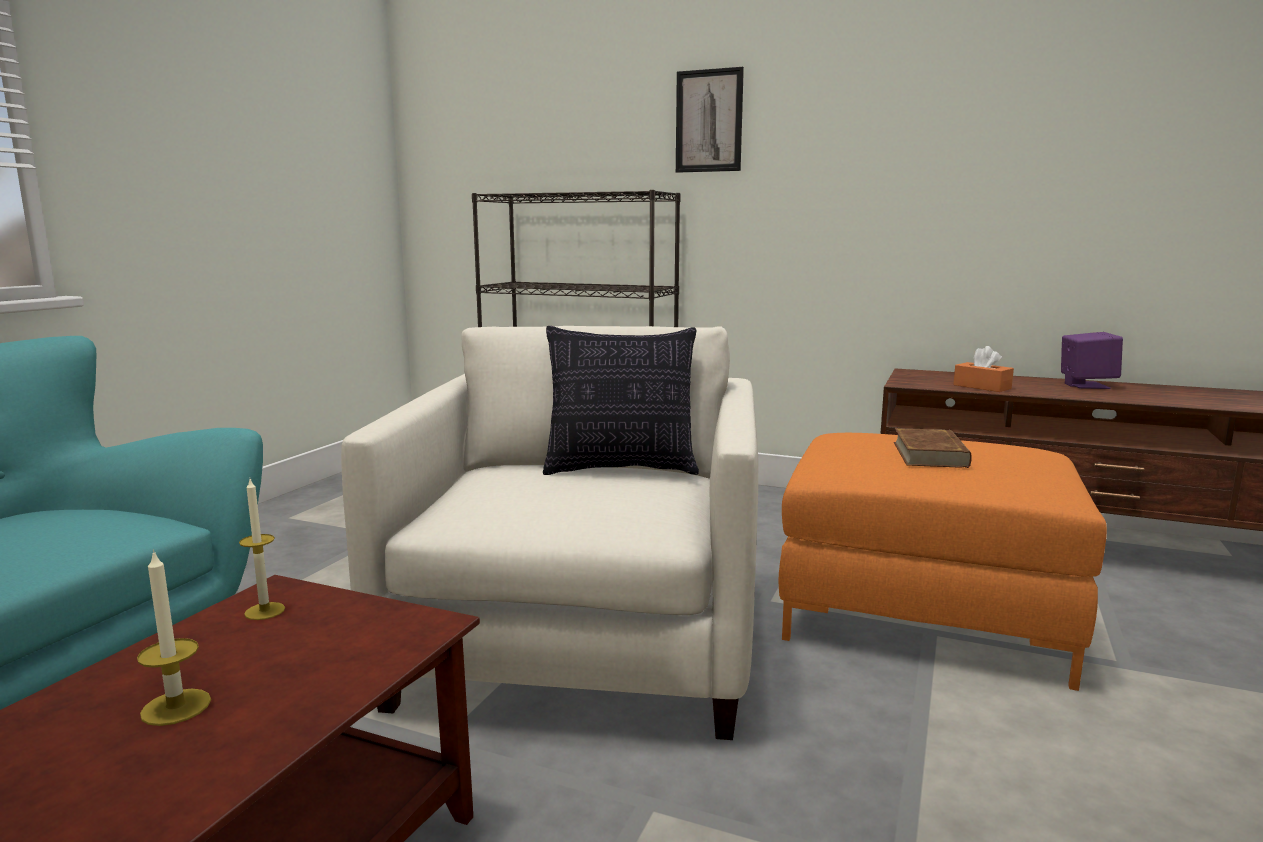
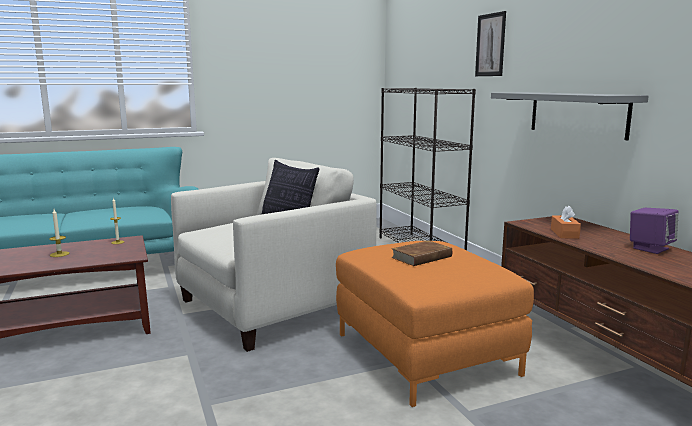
camera: 45 degrees right, 0 degrees up
none -> grey shelf [491,92,649,141]

